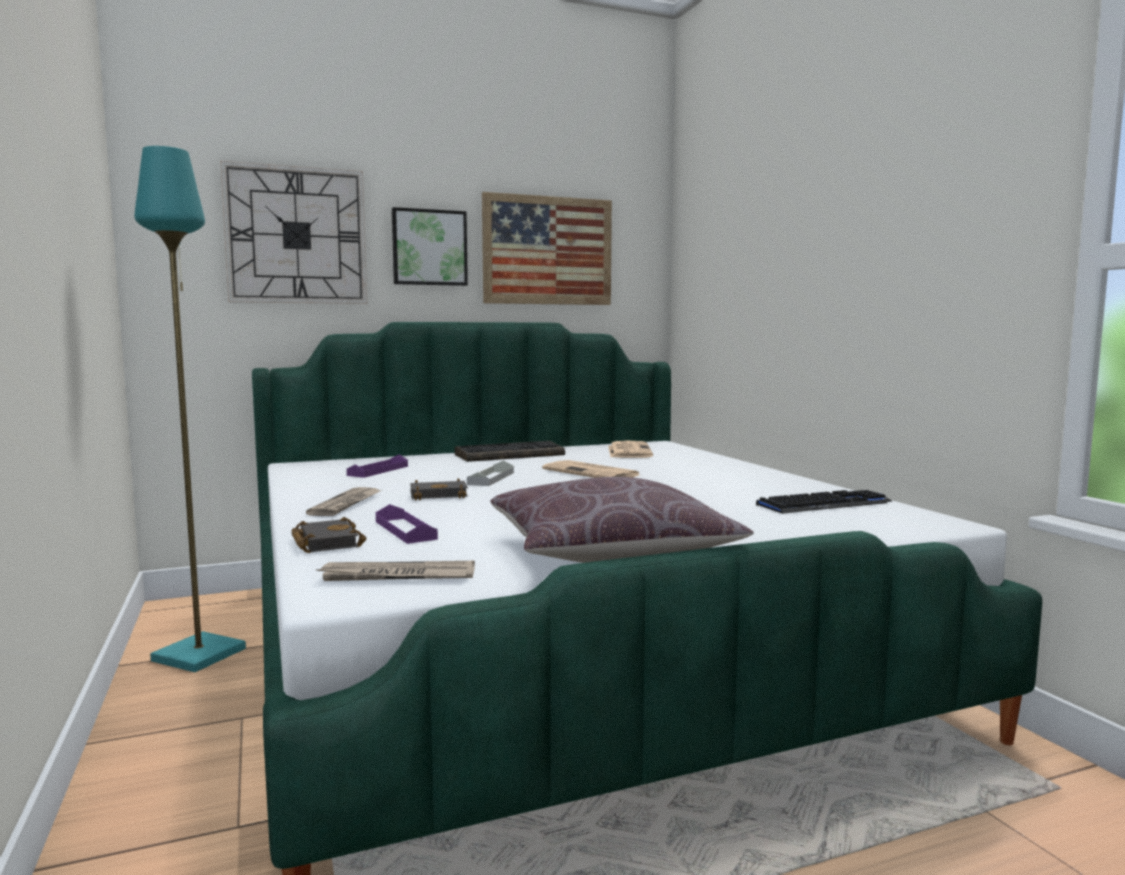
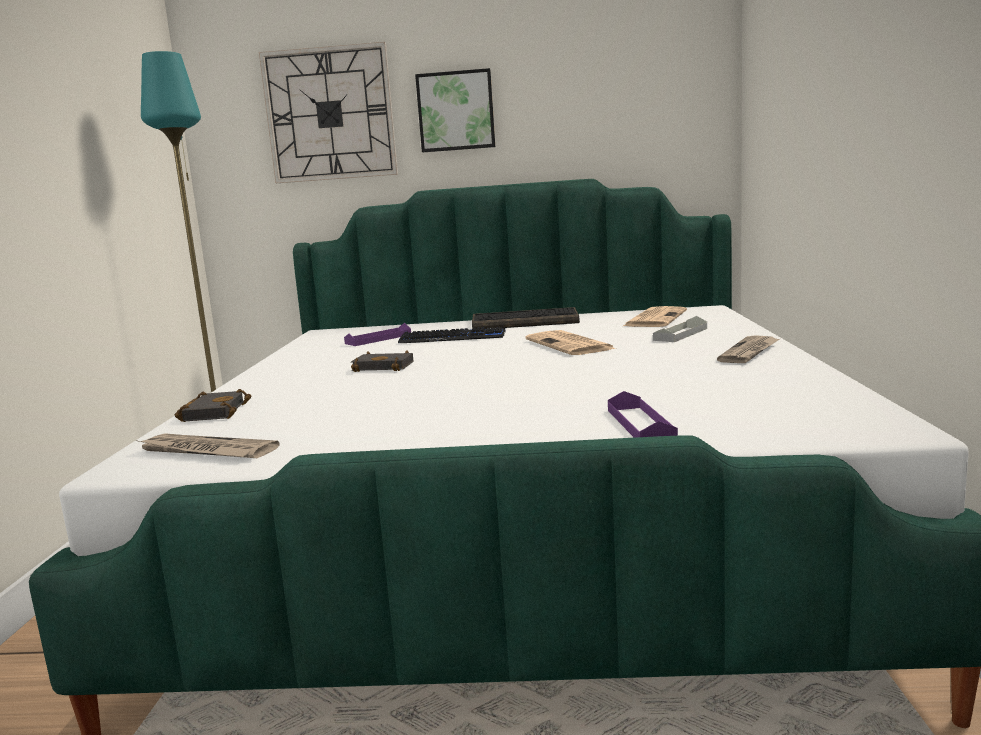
camera: 25 degrees right, 5 degrees up
newspaper [306,487,382,516] -> newspaper moved to [717,335,780,363]
purple tray [376,504,438,544] -> purple tray moved to [608,391,678,438]
grey tray [467,460,514,486] -> grey tray moved to [653,316,707,342]
picture [482,192,612,305] -> none
brown pillow [490,477,754,563] -> none
keyboard [756,490,893,513] -> keyboard moved to [398,327,506,343]

